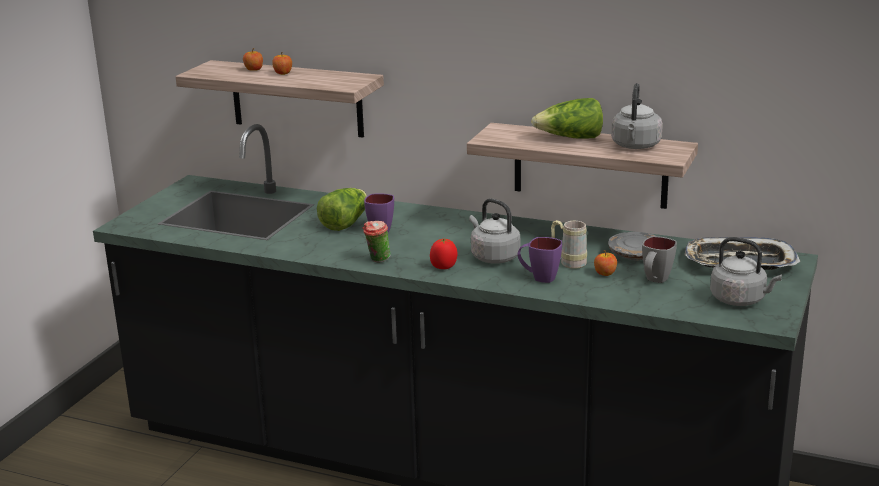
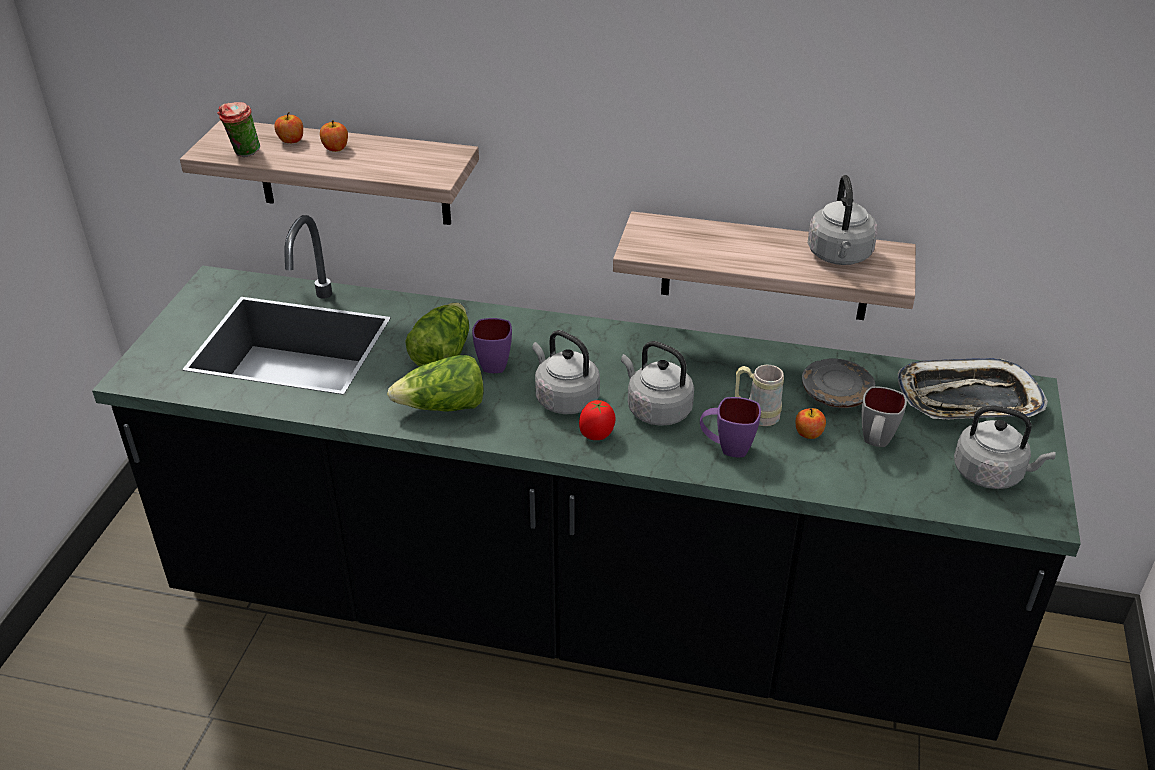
camera: 10 degrees left, 15 degrees up
cup [362,221,391,263] -> cup moved to [217,102,260,157]
lettuce [531,98,603,139] -> lettuce moved to [387,355,484,412]
none -> grey kettle [532,330,600,414]

